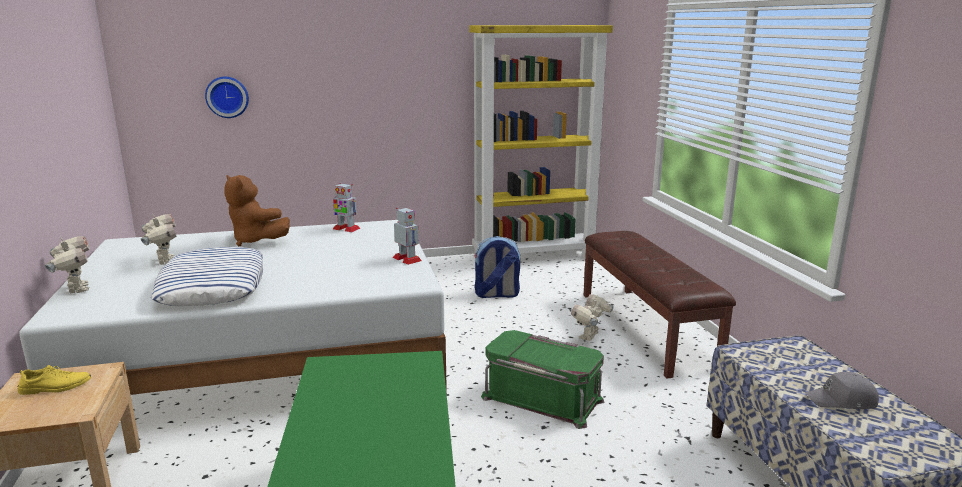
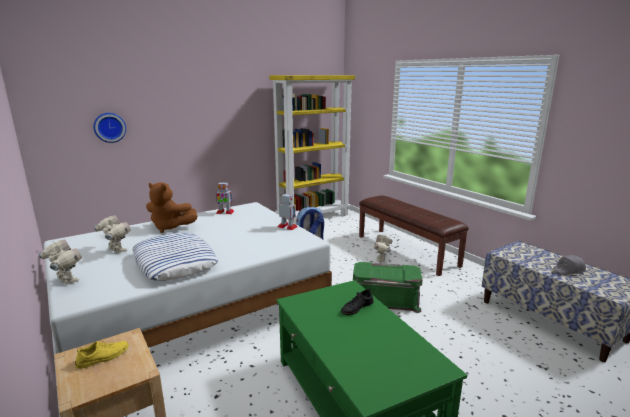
camera: 20 degrees left, 0 degrees up
none -> black shoe [341,289,374,315]

